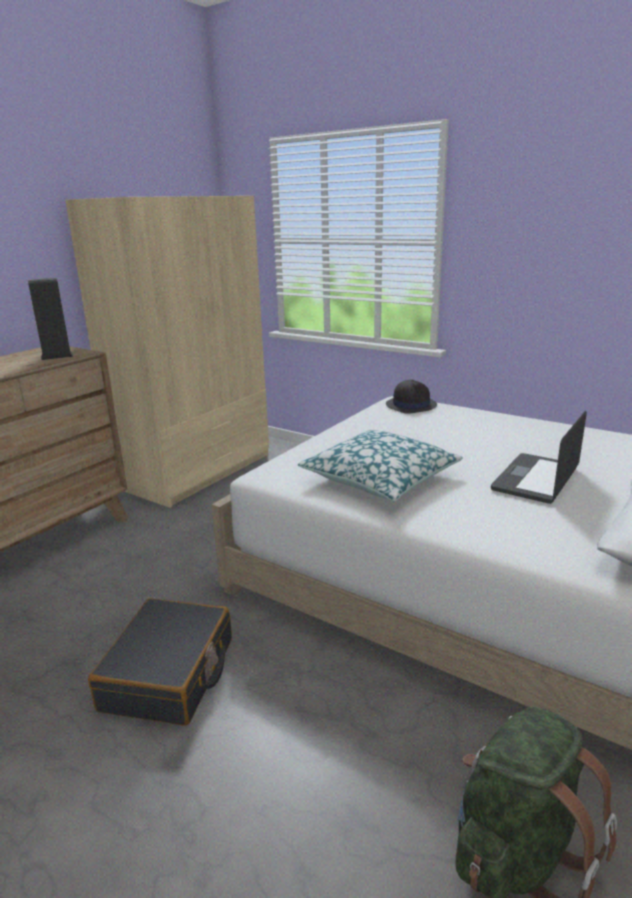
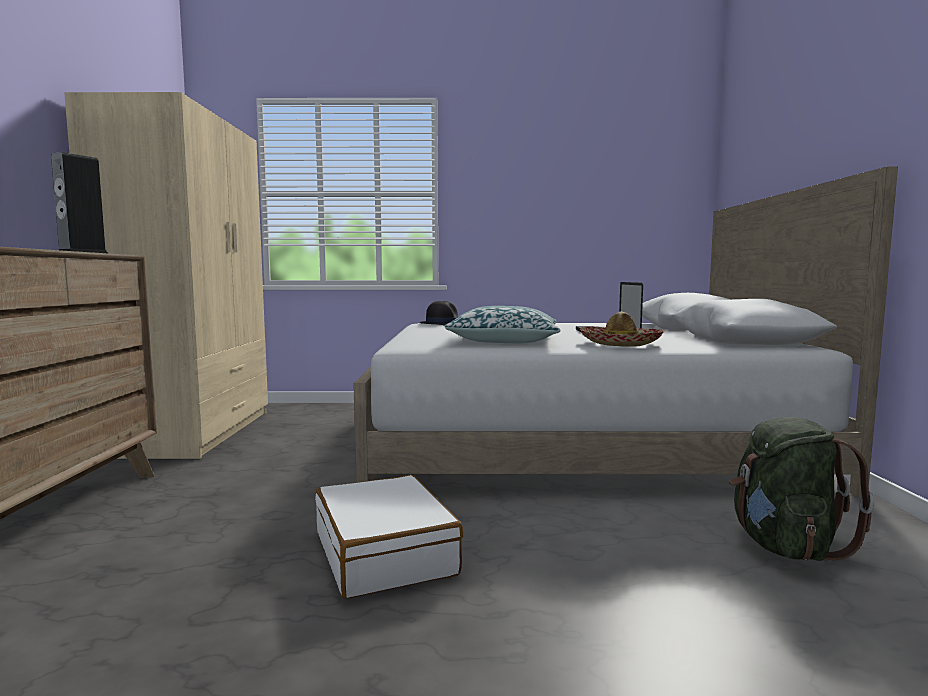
camera: 35 degrees left, 15 degrees down
black suitcase [88,599,232,726] -> white suitcase [315,475,463,599]
none -> hat [580,312,664,347]

